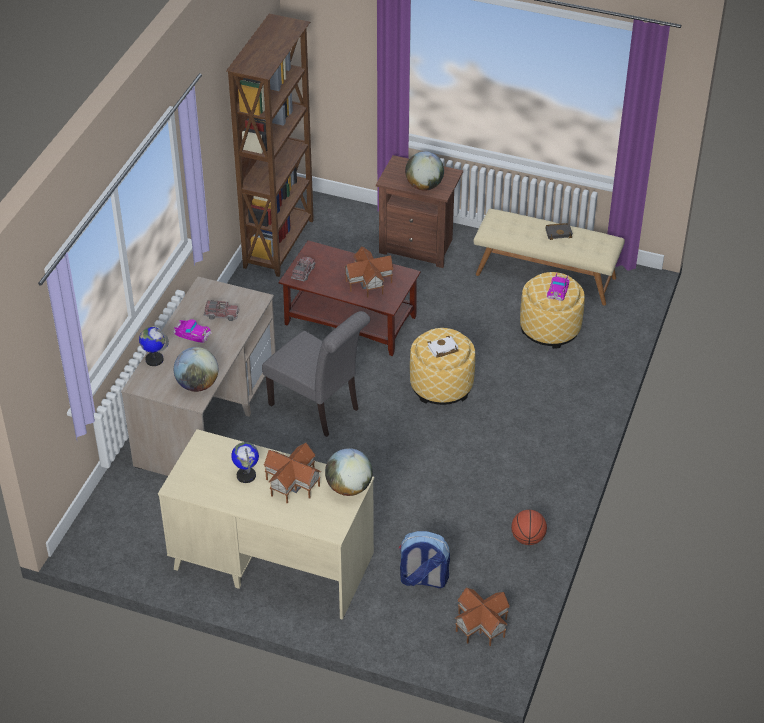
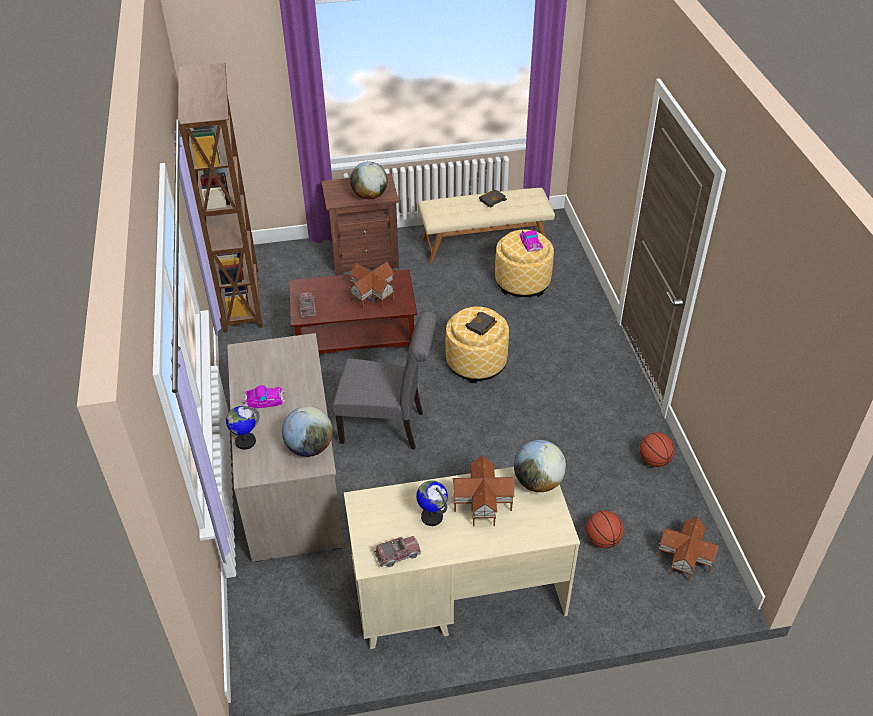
camera: 30 degrees left, 0 degrees up
toy truck [204,300,239,321] -> toy truck moved to [374,536,421,567]
backpack [399,531,450,588] -> basketball [586,511,624,548]
white book [427,336,459,358] -> black book [465,312,497,335]

